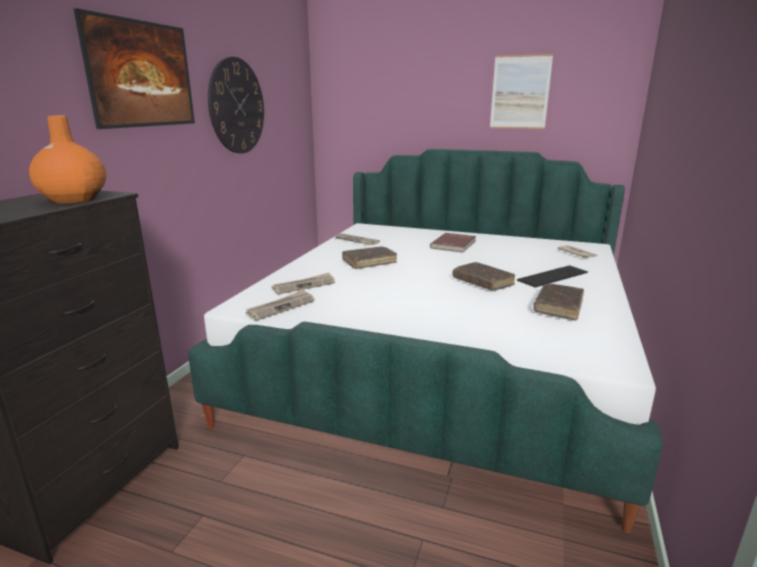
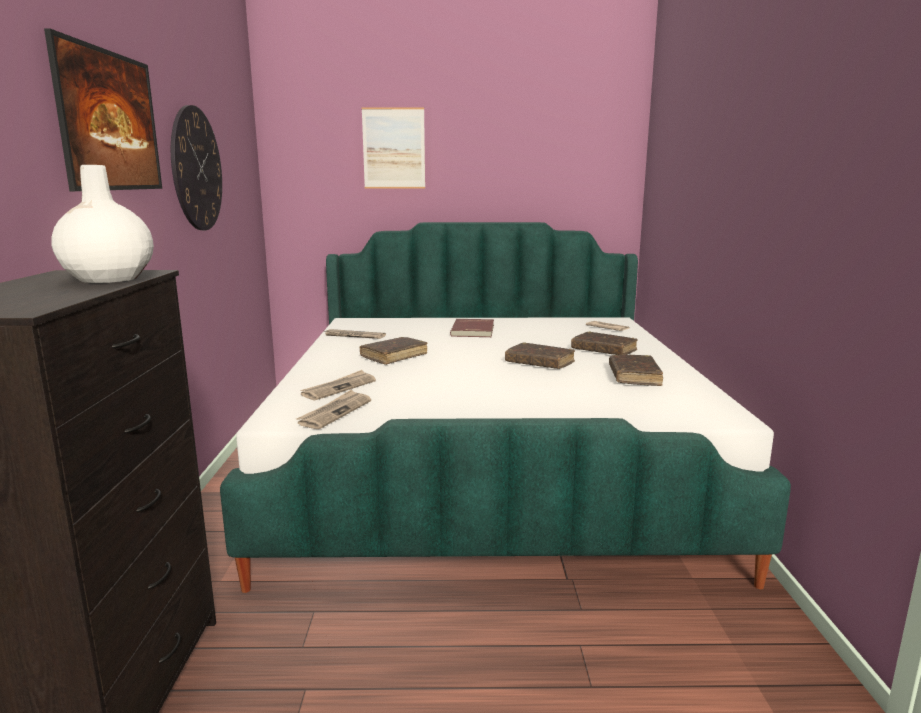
camera: 20 degrees left, 5 degrees down
orange vase [29,115,106,203] -> white vase [51,165,154,283]
picture [490,54,553,129] -> picture moved to [362,107,425,188]
keyboard [517,265,588,288] -> brown book [571,332,638,355]

